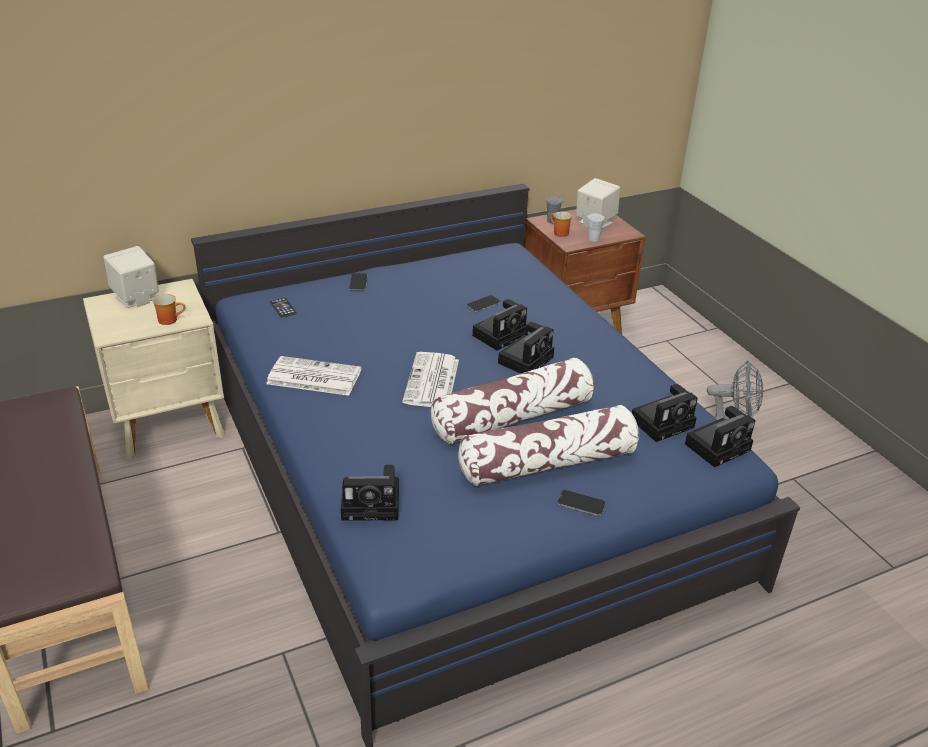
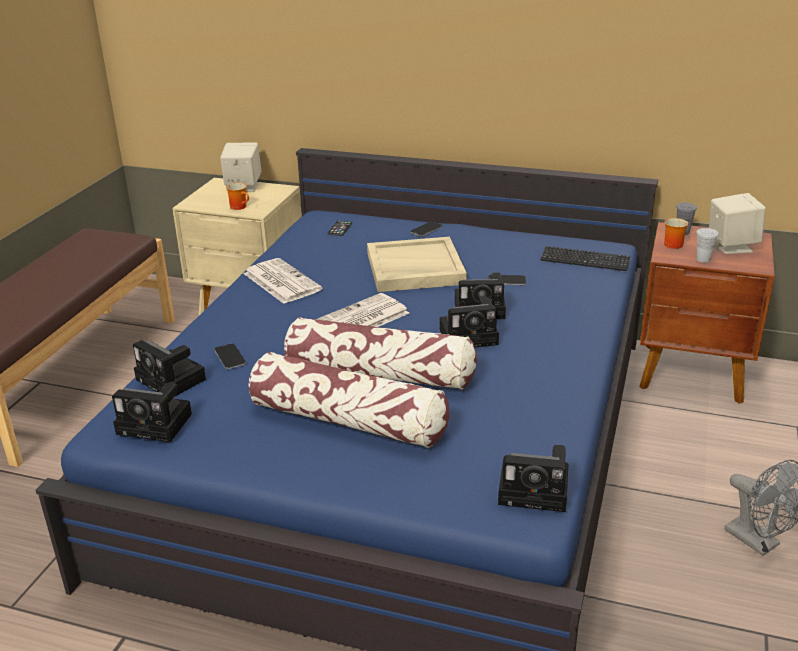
camera: 45 degrees right, 5 degrees down
phone [557,490,605,516] -> phone moved to [214,344,246,369]
camera [632,384,698,442] -> camera moved to [112,383,192,442]
none -> beige tray [367,237,467,292]
none -> keyboard [541,246,630,271]

